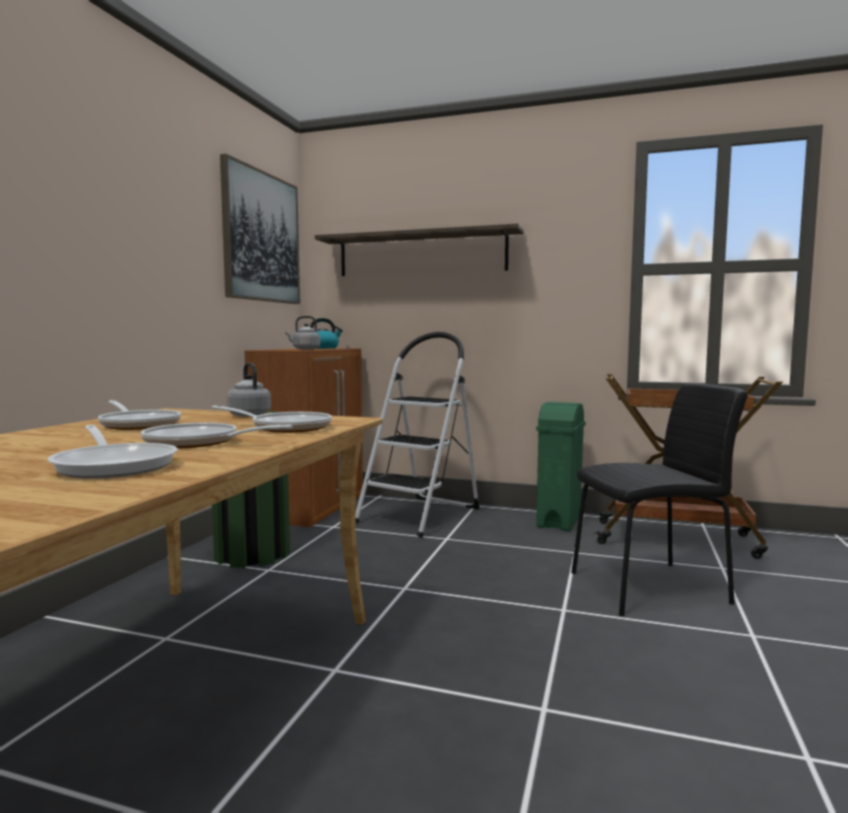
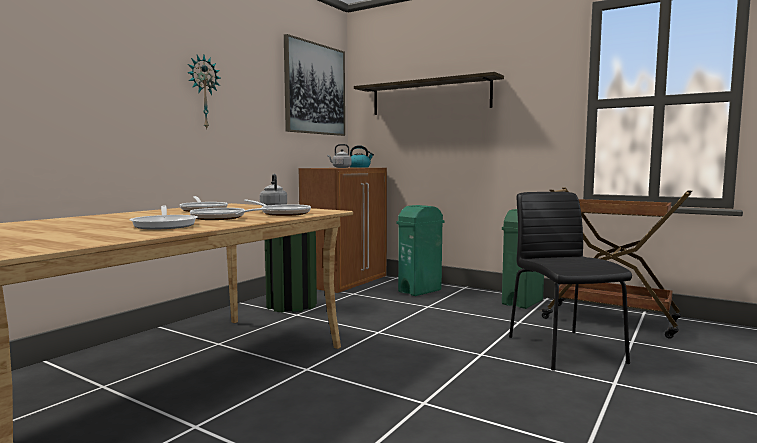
camera: 15 degrees right, 0 degrees up
step ladder [355,332,480,537] -> green trash can [396,205,445,296]
black chair [571,383,748,616] -> black chair turned 105 degrees counterclockwise [509,192,632,371]
none -> wall clock [187,55,221,130]

